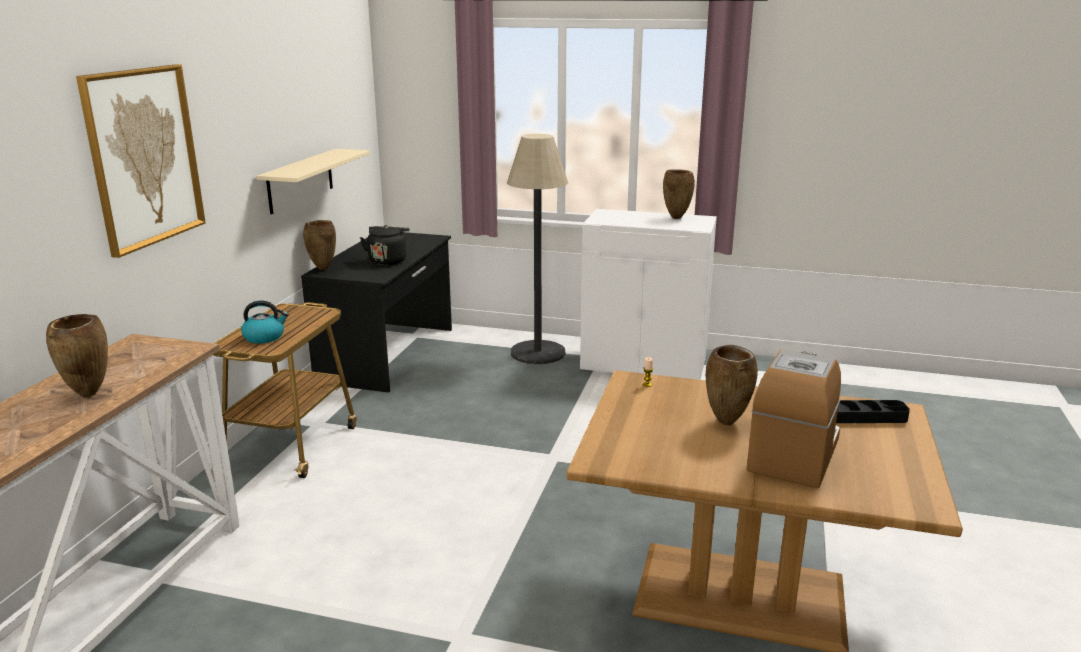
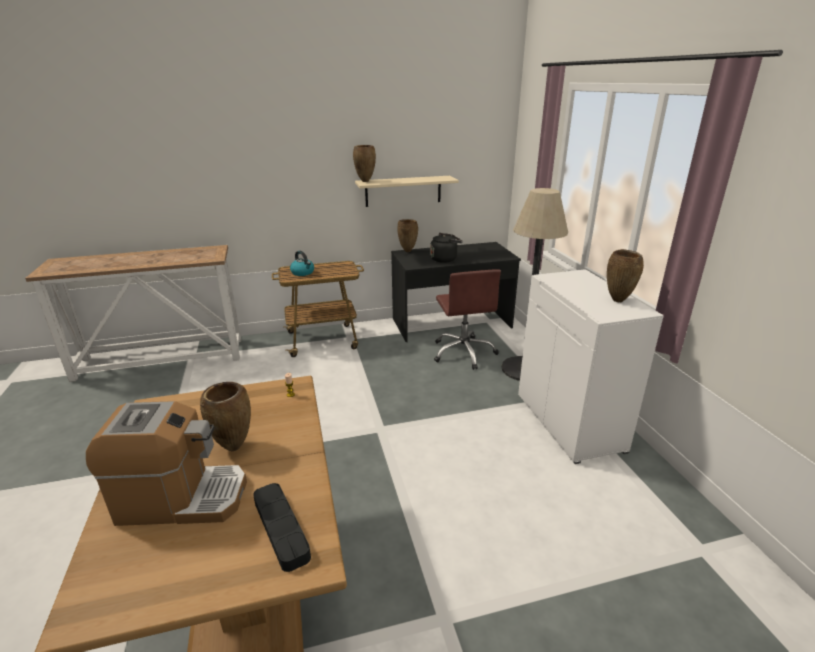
camera: 60 degrees right, 5 degrees up
brown vase [46,314,108,397] -> brown vase moved to [353,145,376,182]
picture [76,64,206,258] -> none
none -> brown office chair [434,269,501,370]

